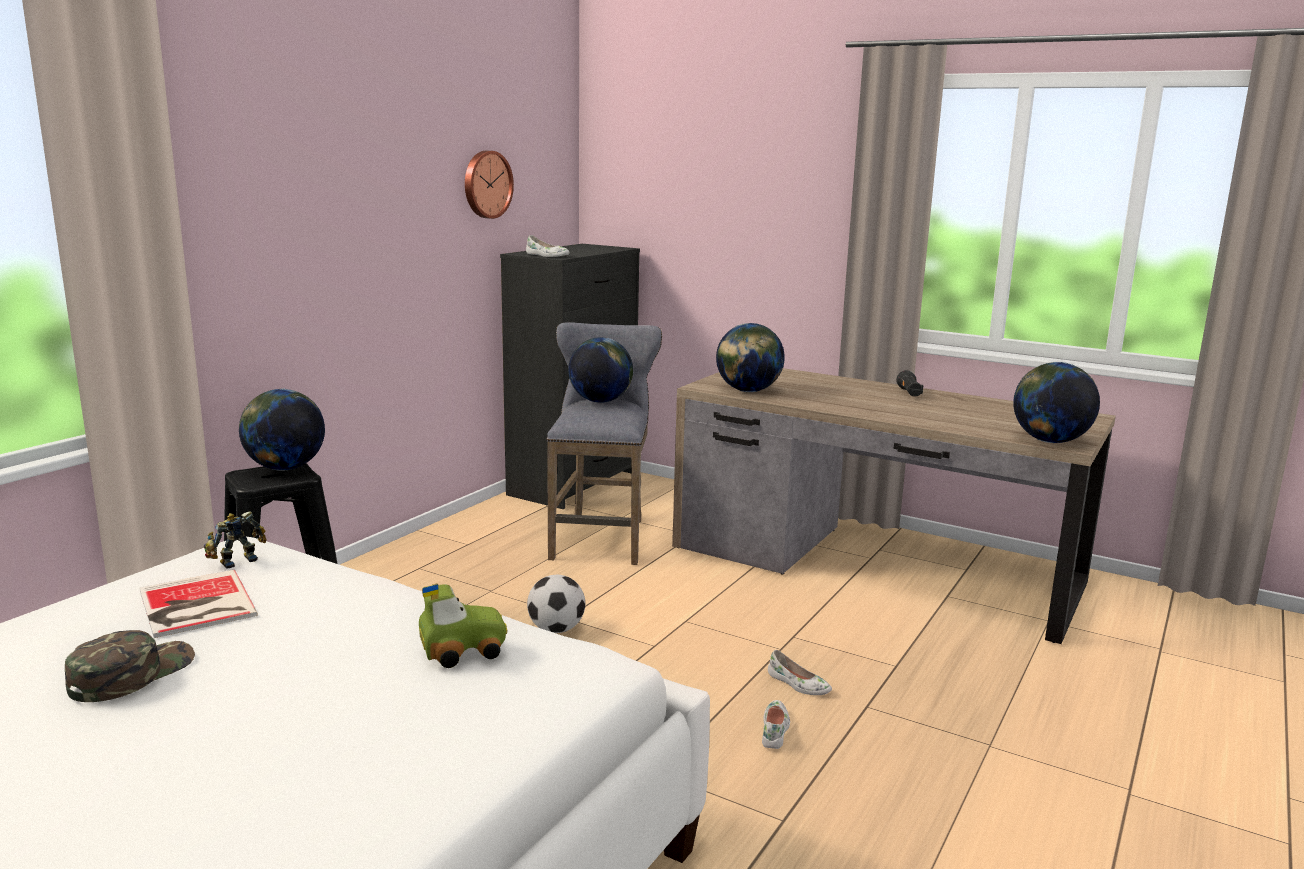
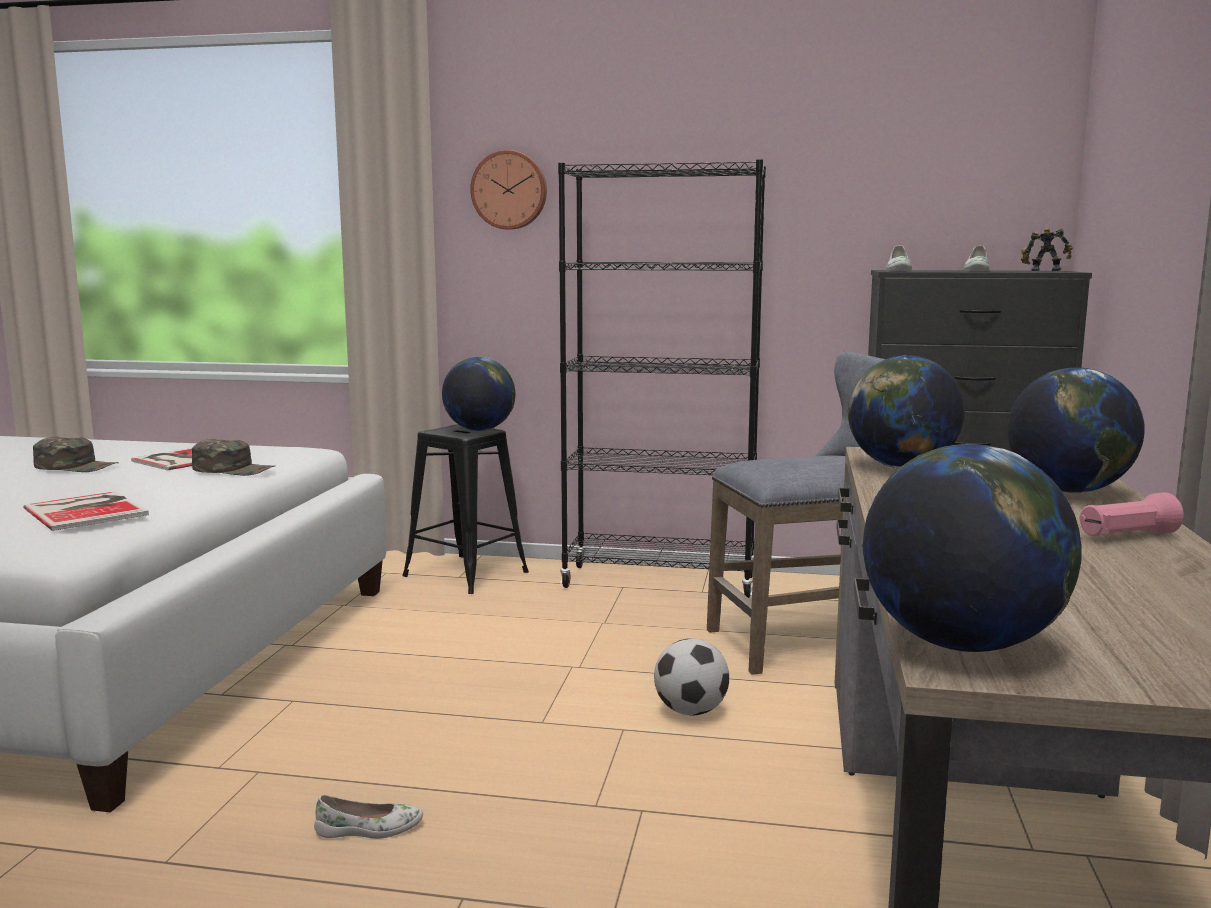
camera: 70 degrees right, 5 degrees down
toy robot [204,512,267,568] -> toy robot moved to [1021,228,1073,271]
toy car [419,583,507,668] -> book [23,491,149,531]
wall clock [465,151,514,219] -> wall clock moved to [470,150,547,230]
football [527,575,585,633] -> football moved to [654,639,729,716]
globe [568,337,633,403] -> globe moved to [1007,367,1145,493]
white shoe [768,650,832,695] -> white shoe moved to [964,245,990,271]
black flashlight [896,370,923,397] -> pink flashlight [1079,492,1184,536]
none -> green cap [192,439,276,476]
none -> black bookcase [558,159,766,598]

